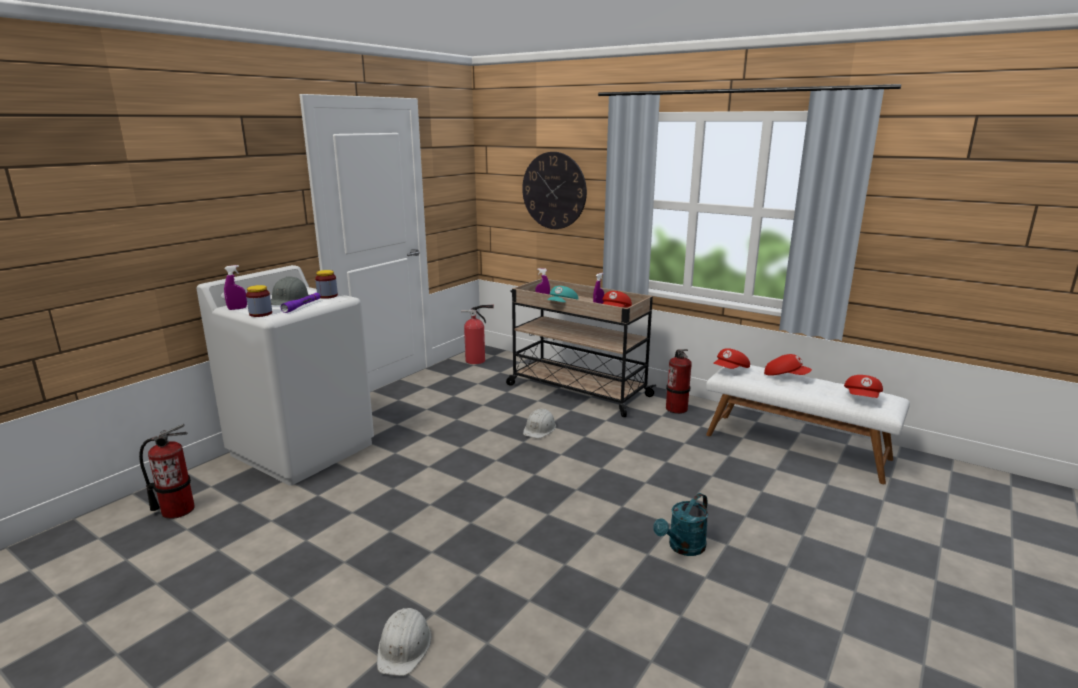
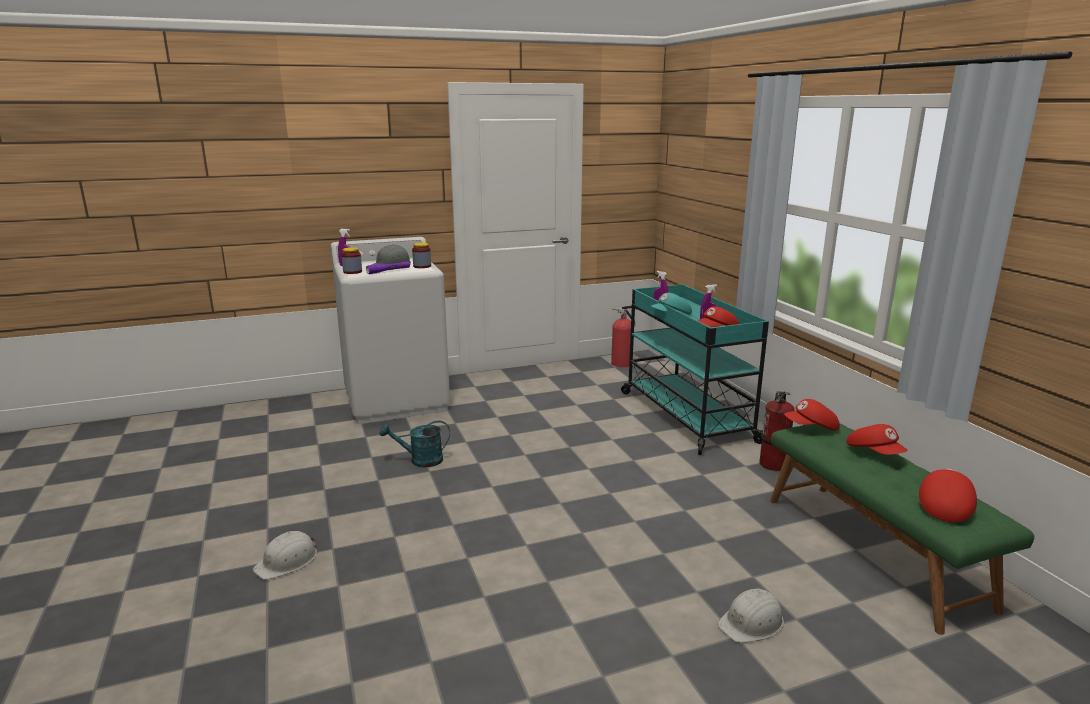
camera: 35 degrees right, 0 degrees up
fire extinguisher [139,424,195,519] -> none
beige cart [506,278,656,417] -> turquoise cart [621,284,769,455]
wall clock [522,152,587,229] -> none
white hard hat [523,409,556,438] -> white hard hat moved to [717,588,784,643]
turquoise watering can [653,493,708,556] -> turquoise watering can moved to [380,420,450,468]
white bench [706,365,910,484] -> green bench [770,424,1034,635]
red cap [844,375,883,398] -> red cap turned 150 degrees clockwise [919,468,977,522]

